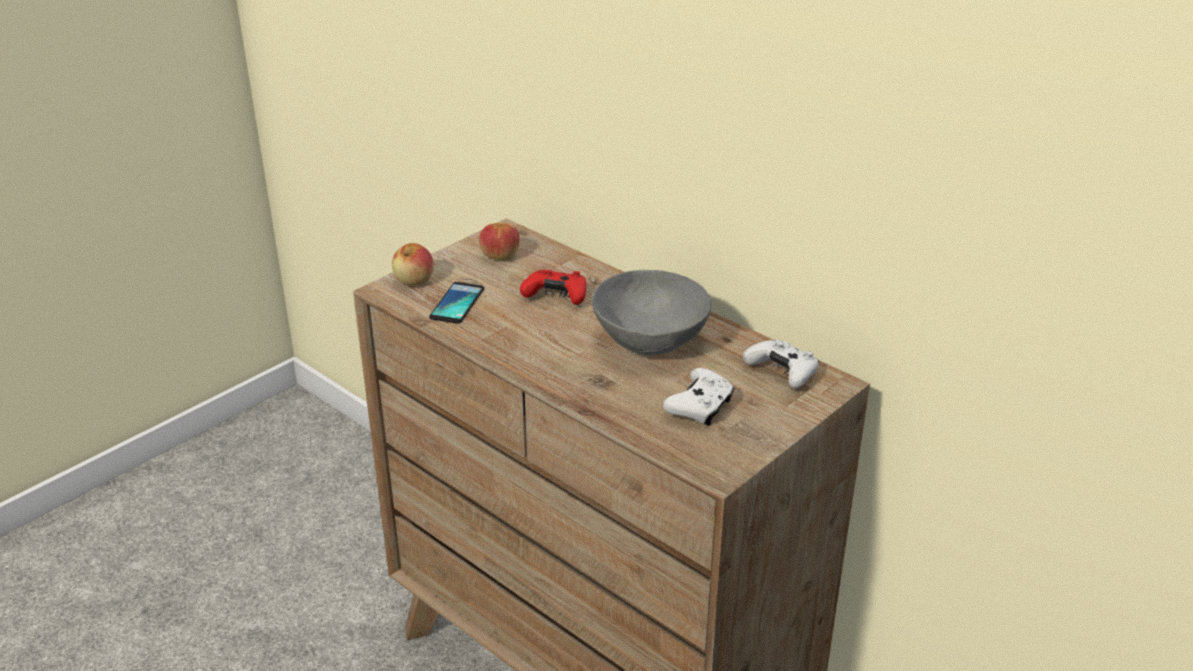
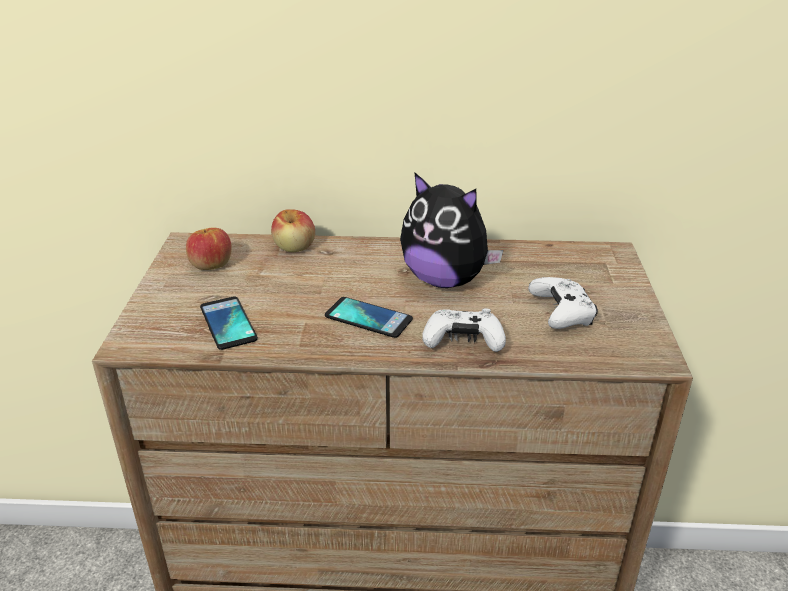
camera: 40 degrees left, 0 degrees up
apple [392,243,434,285] -> apple moved to [271,209,315,252]
red game controller [520,270,587,305] -> none
grey bowl [592,270,711,355] -> plush toy [400,172,503,288]
white game controller [743,339,819,388] -> white game controller moved to [422,308,506,352]
none -> phone [325,297,413,338]

